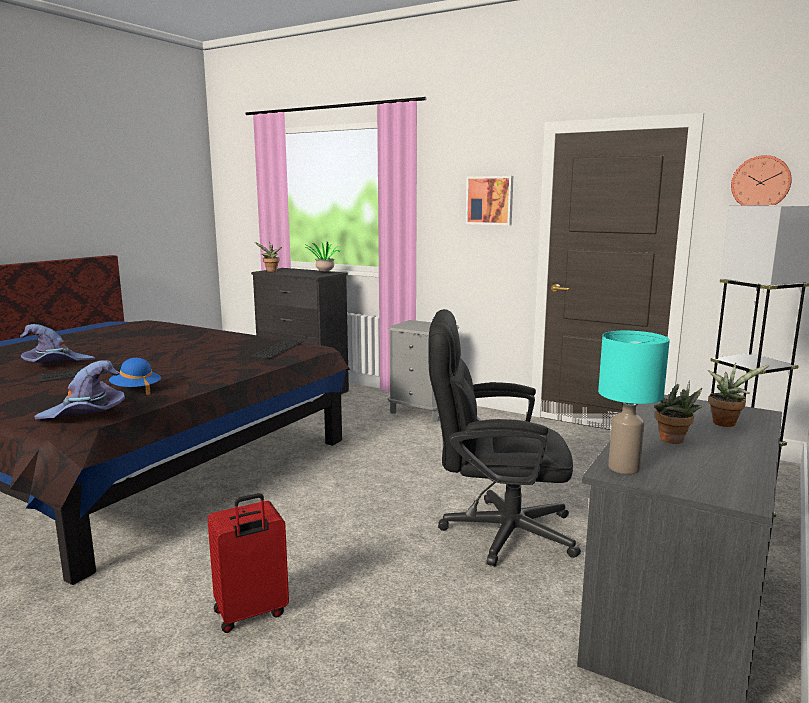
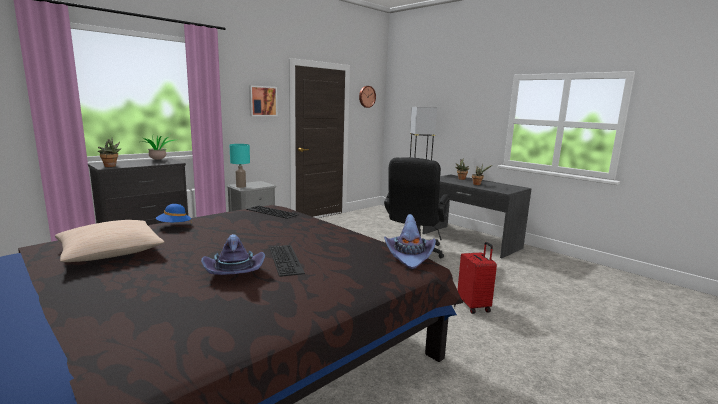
camera: 75 degrees left, 0 degrees up
blue hat [109,358,161,395] -> blue hat moved to [156,204,192,224]
turquoise table lamp [598,331,670,474] -> turquoise table lamp moved to [229,144,250,188]
none -> beige pillow [55,220,164,262]

